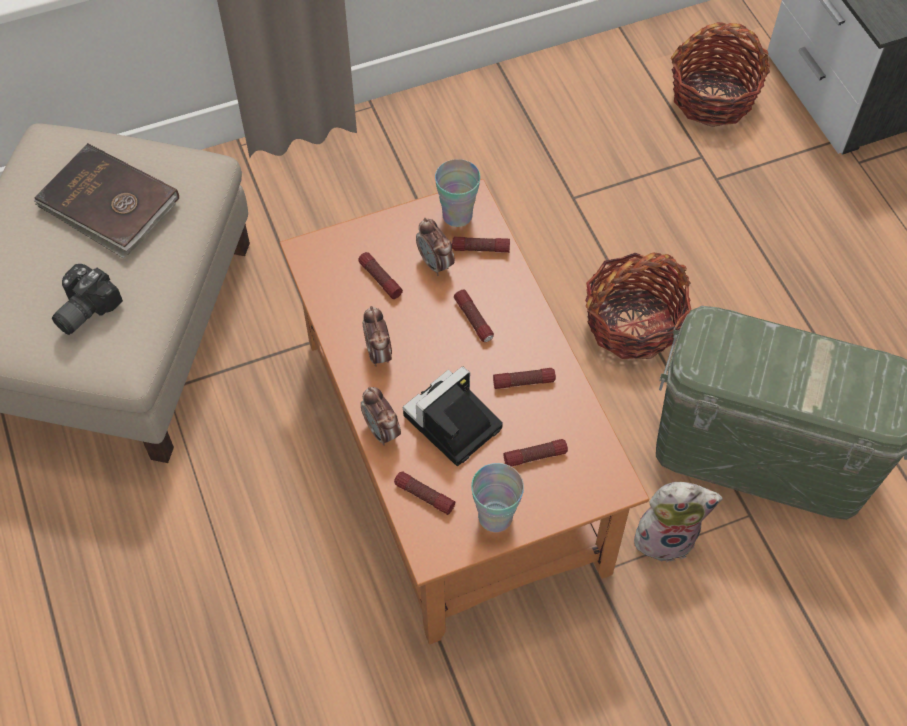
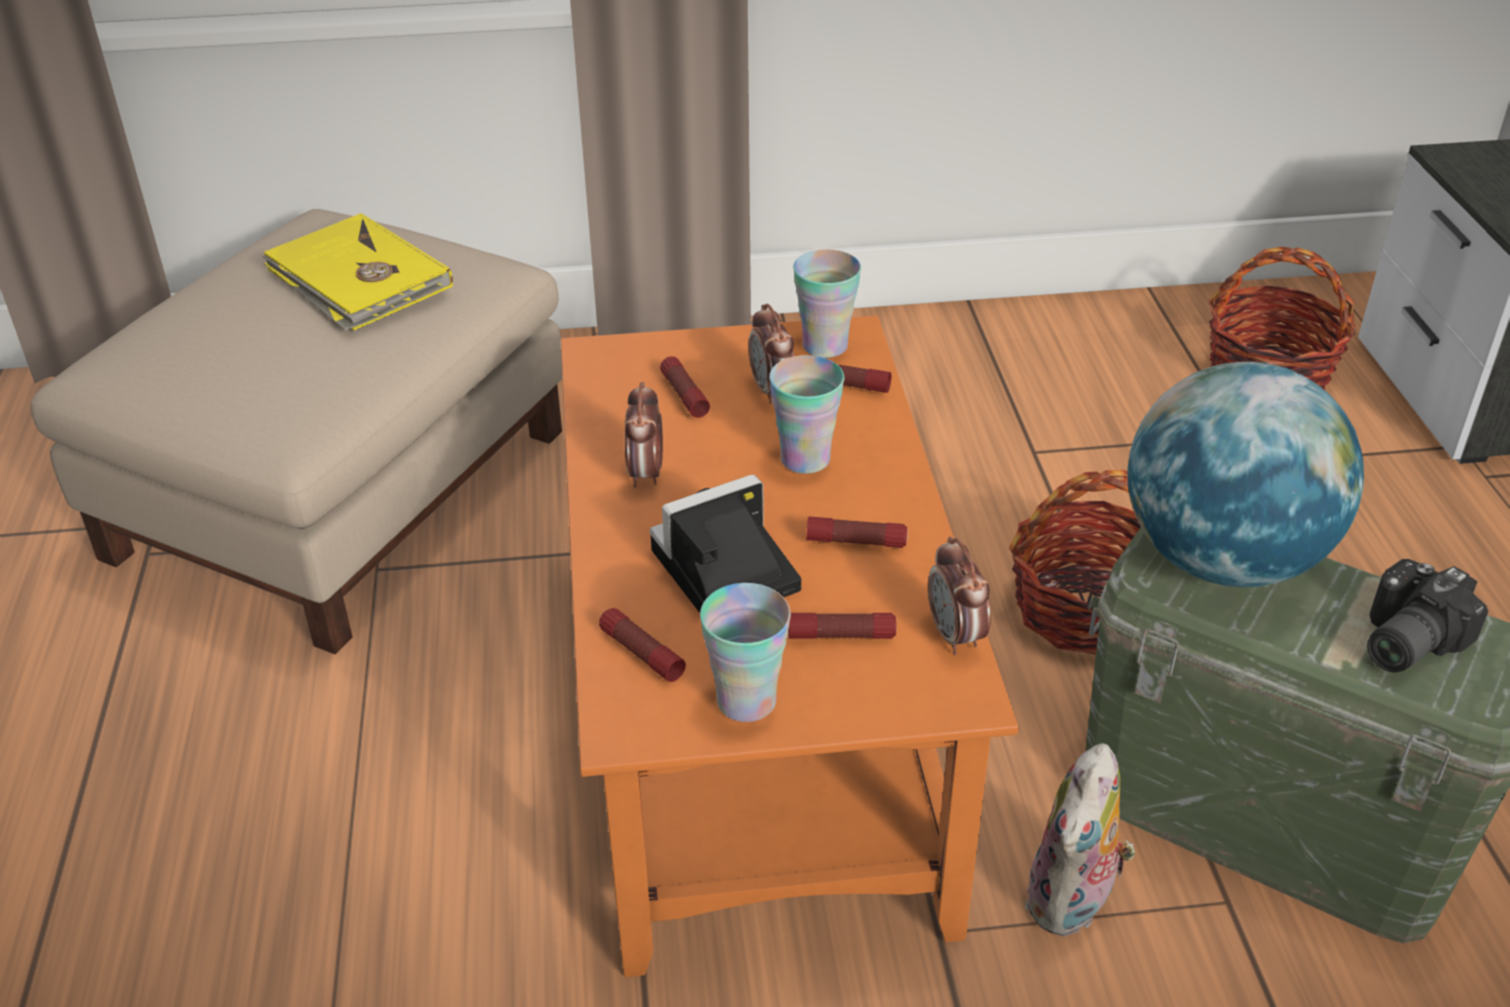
camera: 15 degrees right, 20 degrees down
brown book [34,143,179,258] -> yellow book [262,213,453,330]
camera [52,264,123,335] -> camera moved to [1367,559,1488,672]
alarm clock [361,387,401,446] -> alarm clock moved to [928,537,991,655]
flashlight [454,289,494,342] -> cup [769,355,844,474]
plush toy [634,482,723,563] -> plush toy turned 105 degrees clockwise [1025,744,1135,937]
none -> globe [1127,362,1364,587]

